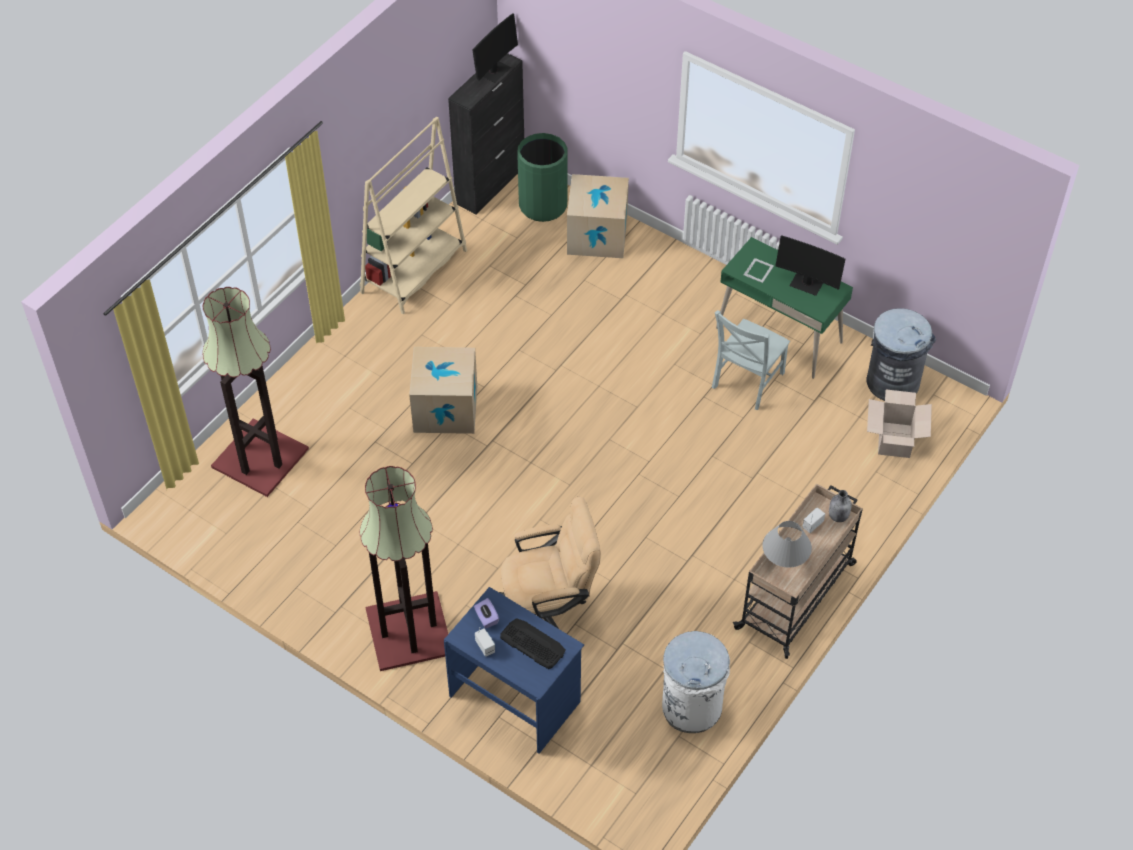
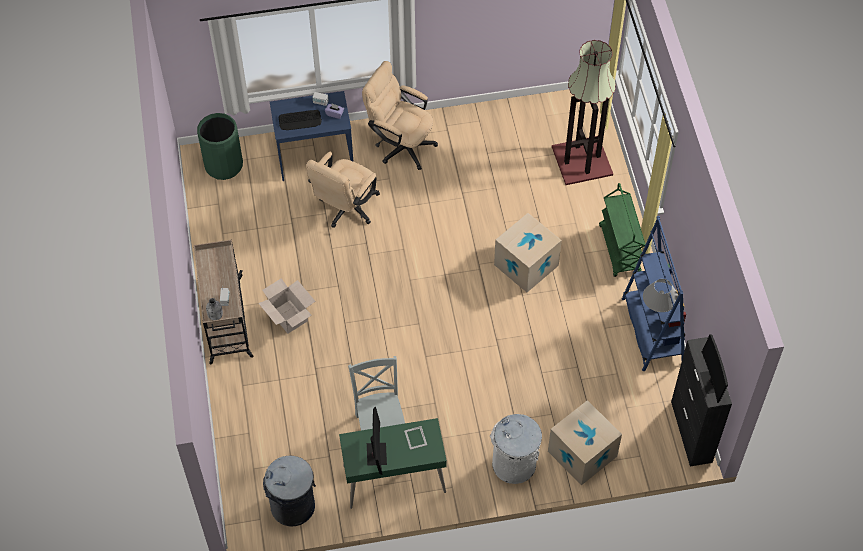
camera: 135 degrees right, 5 degrees up
beige bookcase [360,117,467,314] -> blue bookcase [622,216,686,371]
floor lamp [360,466,448,671] -> beige office chair [362,61,438,170]
green trash can [517,133,567,222] -> green trash can moved to [197,113,243,180]
white trash can [662,631,730,733] -> white trash can moved to [490,414,542,484]
grey table lamp [763,521,812,568] -> grey table lamp moved to [643,279,678,312]
monitor [775,235,845,296] -> monitor turned 105 degrees clockwise [367,407,387,475]
cardboard box [867,389,932,458] -> cardboard box moved to [258,278,315,334]
none -> green cart [599,183,646,277]

